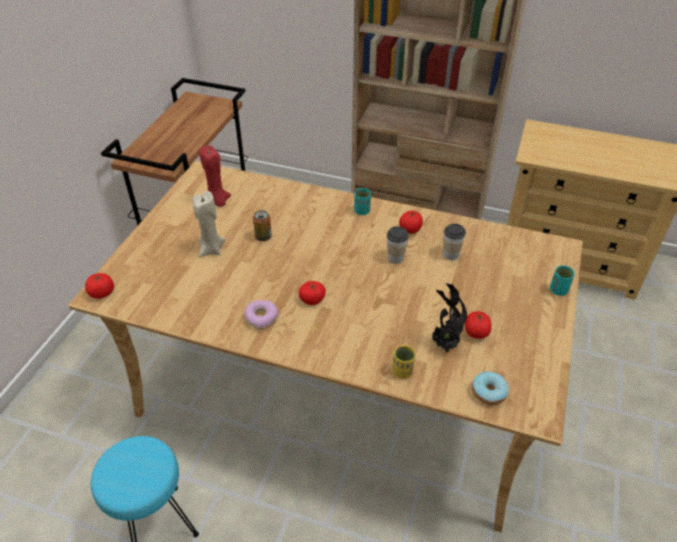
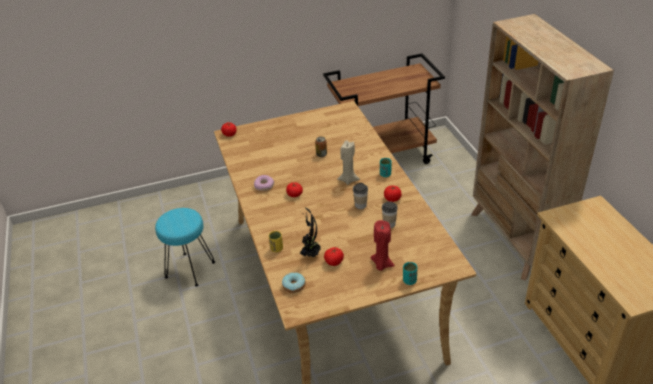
camera: 55 degrees right, 5 degrees down
beige candle [193,191,226,257] -> beige candle moved to [337,140,360,185]
red candle [199,146,231,207] -> red candle moved to [370,220,395,271]

